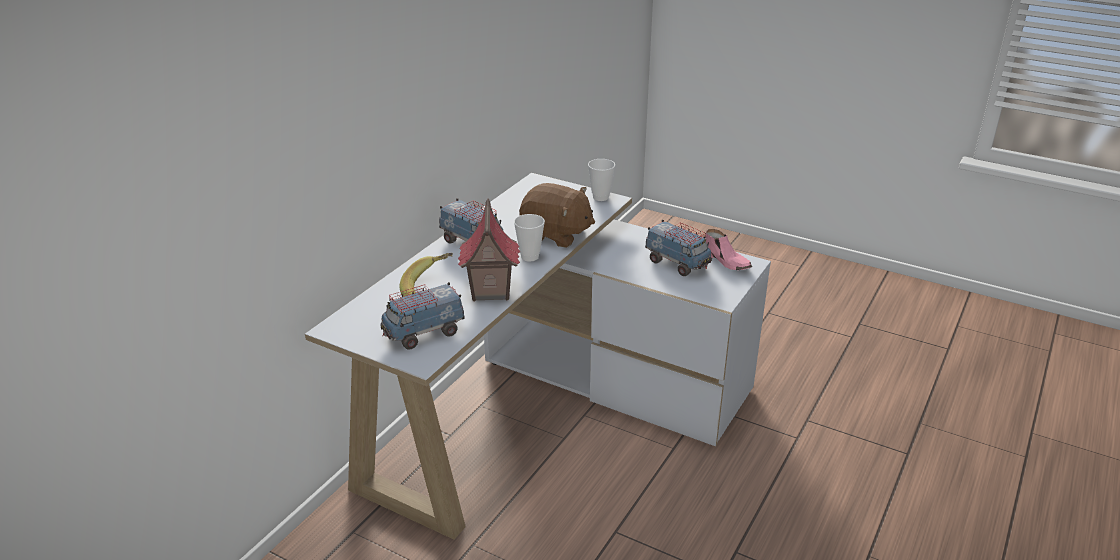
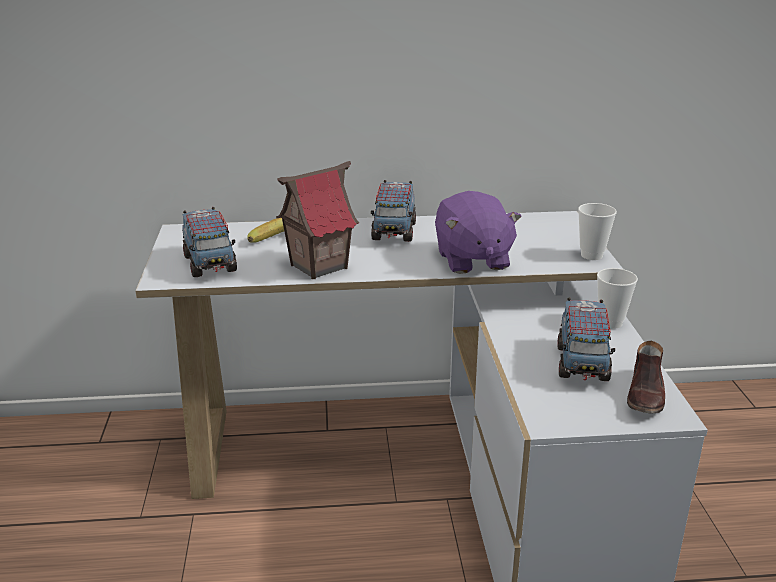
camera: 55 degrees right, 5 degrees down
toy truck [380,282,465,350] -> toy truck turned 135 degrees counterclockwise [182,207,237,277]
cup [514,214,545,261] -> cup moved to [597,268,638,329]
brown plush toy [519,183,595,248] -> purple plush toy [435,191,522,274]
pink shoe [705,229,752,270] -> brown shoe [627,341,665,414]

